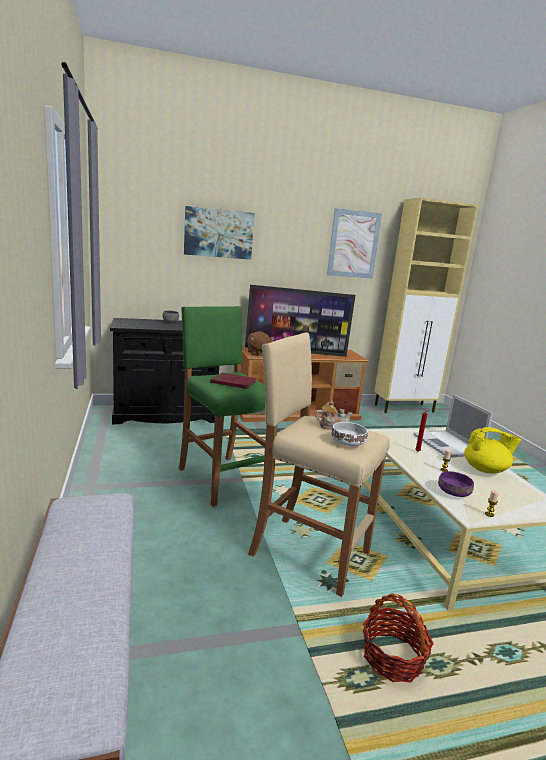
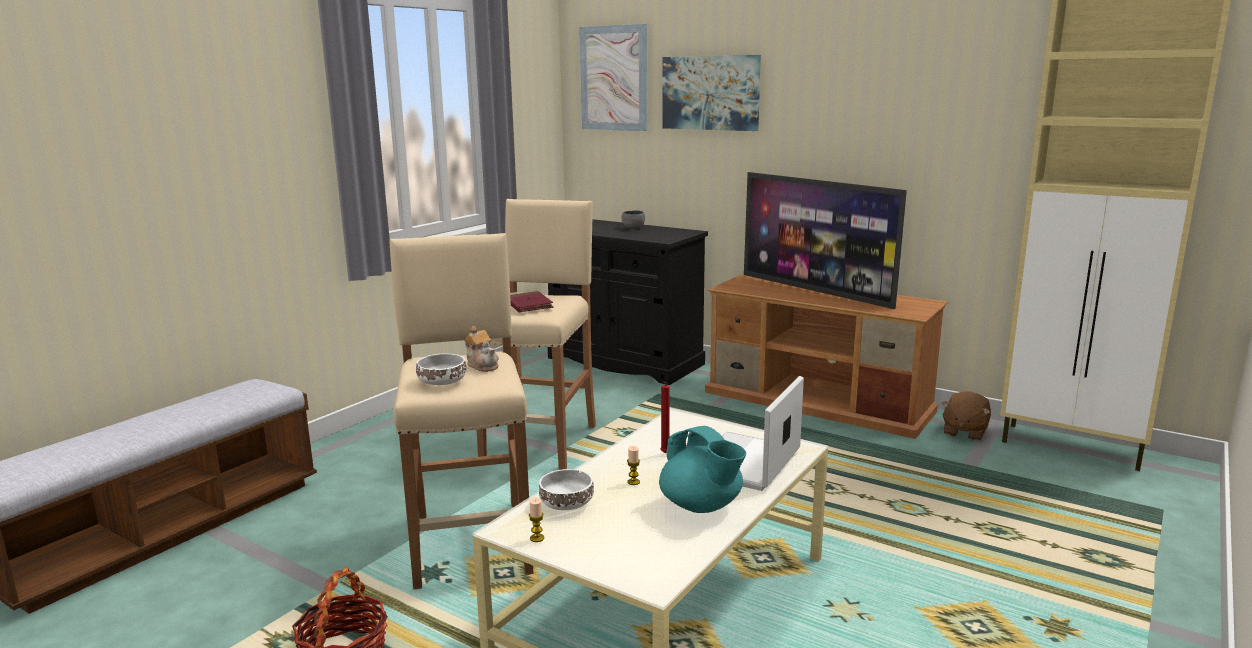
camera: 50 degrees right, 0 degrees up
green stool [179,306,267,507] -> beige stool [477,199,596,470]
brown plush toy [247,331,275,356] -> brown plush toy moved to [941,392,991,441]
picture [327,208,382,279] -> picture moved to [579,24,647,131]
purple bowl [438,471,474,497] -> white bowl [539,469,594,510]
yellow teapot [464,427,522,474] -> turquoise teapot [659,426,746,513]

